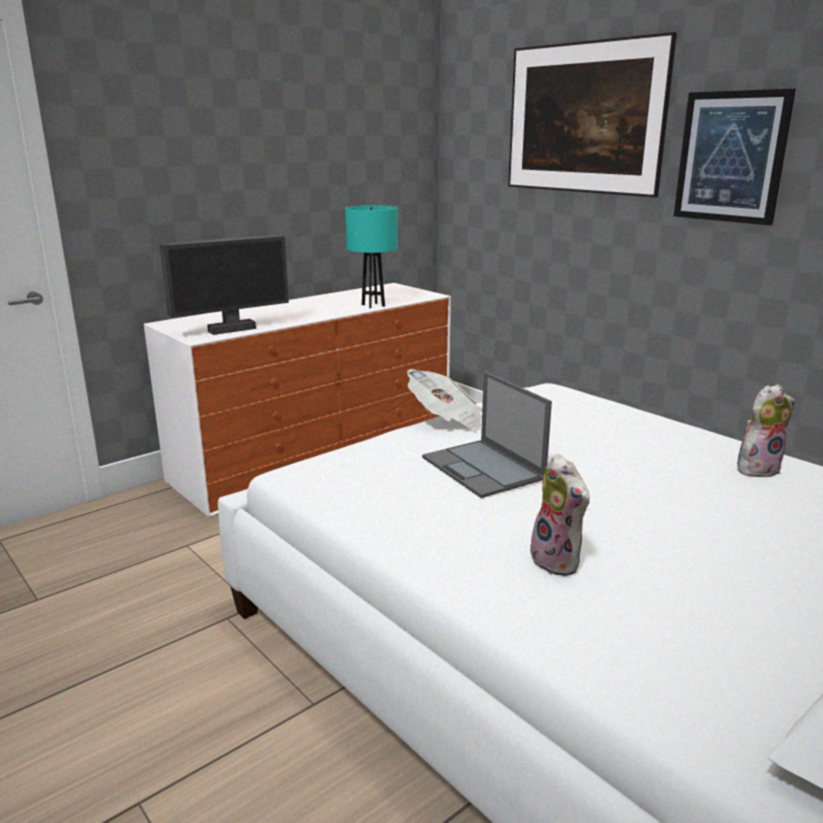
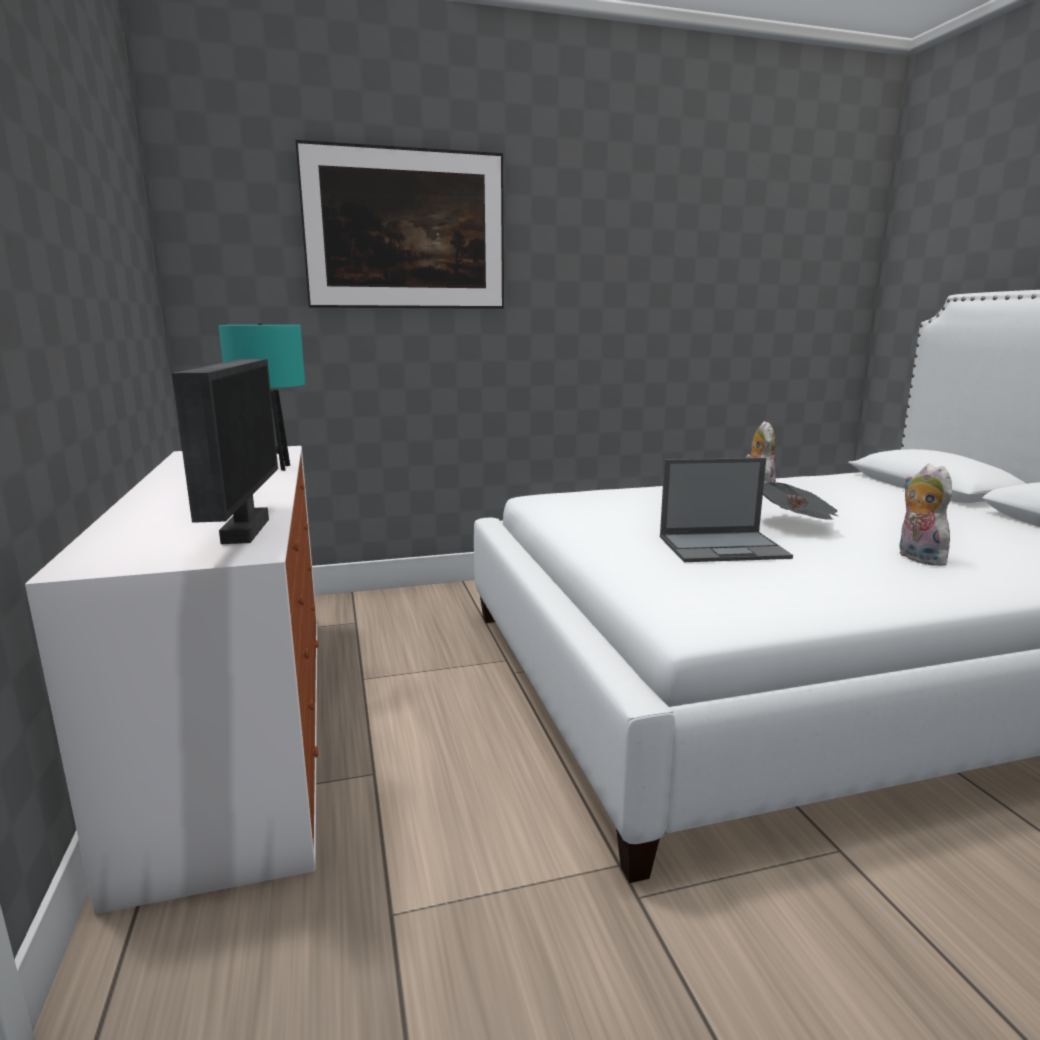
camera: 65 degrees left, 5 degrees down
newspaper [407,369,482,430] -> newspaper moved to [763,482,838,520]
plush toy [525,454,590,576] -> plush toy turned 105 degrees counterclockwise [899,464,954,566]
picture [674,88,796,225] -> none

